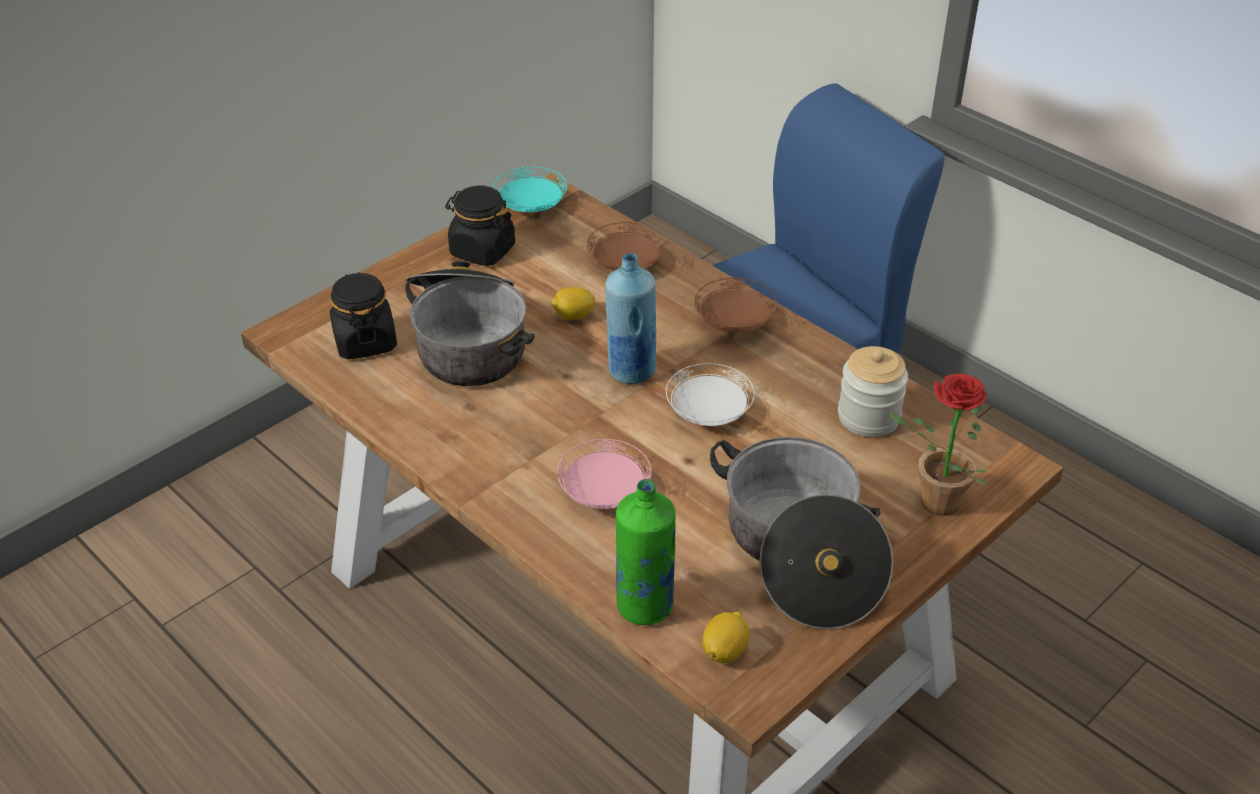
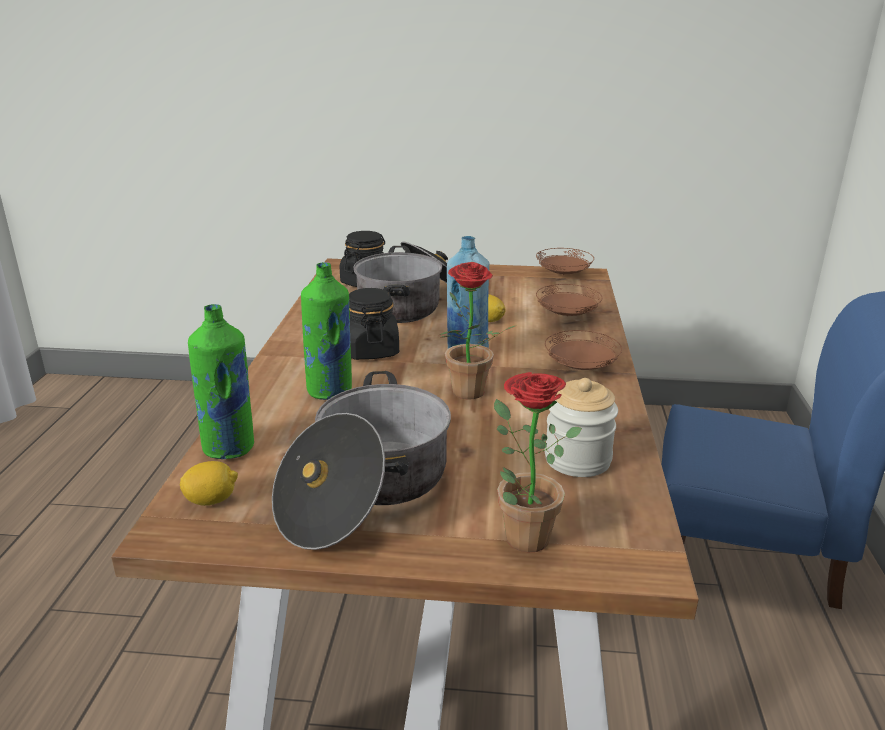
camera: 50 degrees right, 15 degrees down
black jar [445,185,515,266] -> black jar moved to [349,288,399,360]
turquoise plate [493,167,567,212] -> brown plate [536,248,594,275]
pink plate [557,439,652,509] -> green bottle [301,262,352,400]
white plate [666,363,755,426] -> potted plant [440,262,517,400]

